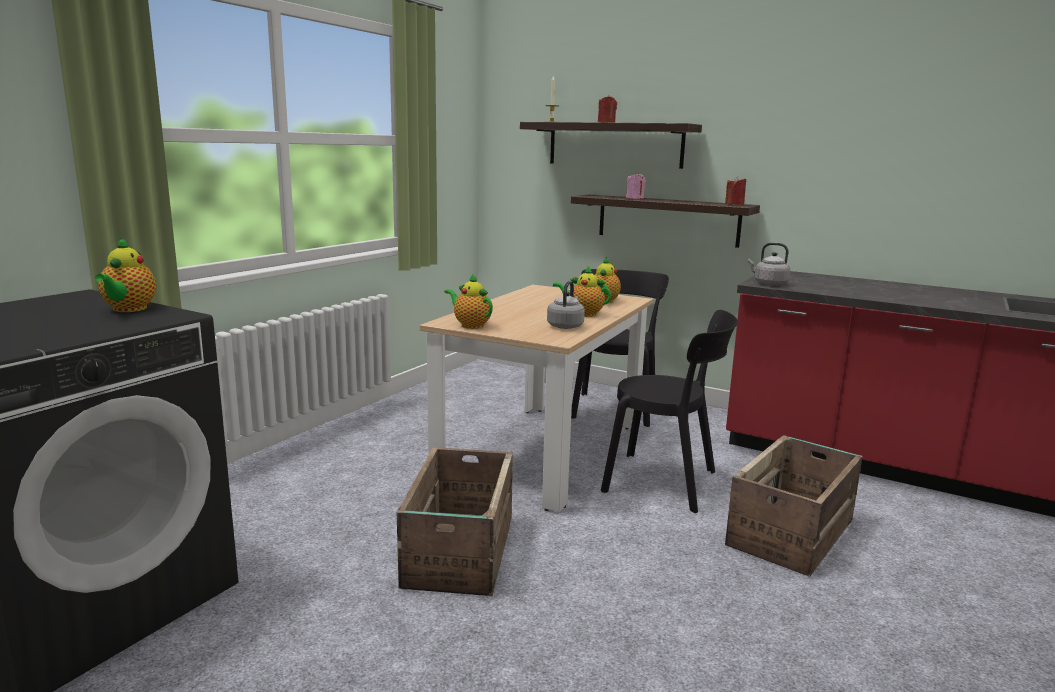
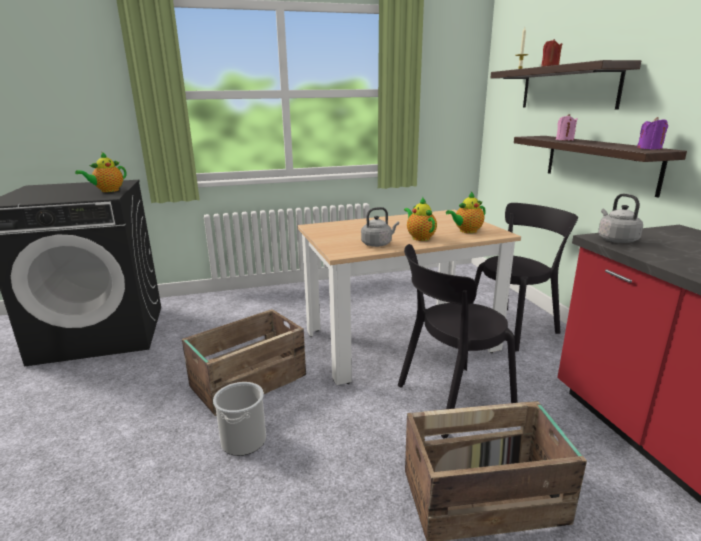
camera: 45 degrees right, 5 degrees up
teapot [444,273,493,329] -> none
black chair [601,310,738,513] -> black chair turned 90 degrees clockwise [398,244,518,439]
red candle [725,176,747,205] -> purple candle [637,117,668,149]
none -> bucket [213,382,266,456]

